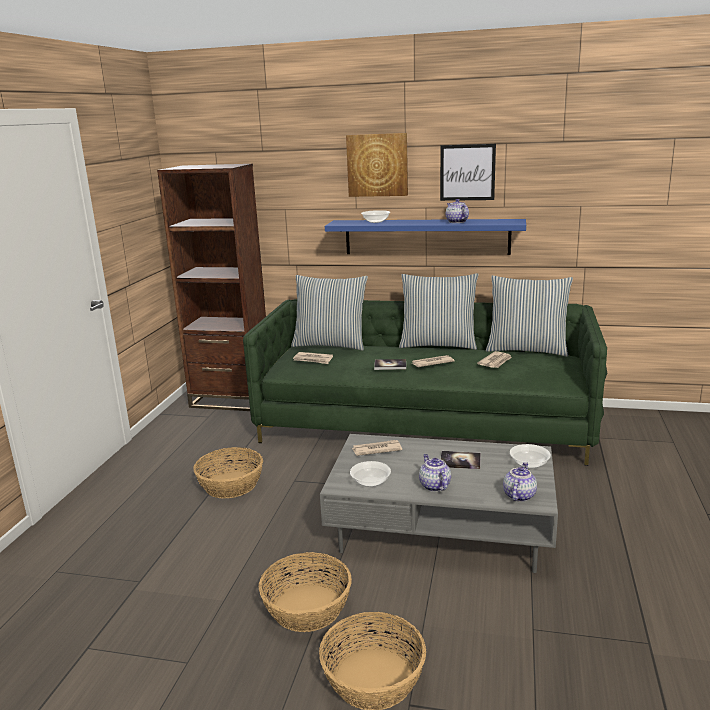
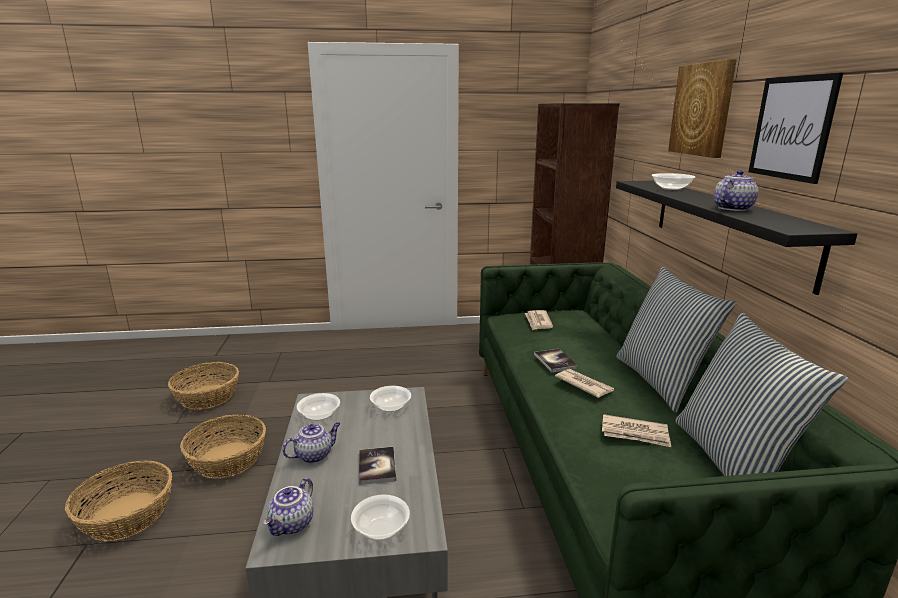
camera: 70 degrees right, 0 degrees up
basket [193,447,263,499] -> basket moved to [168,362,239,410]
pillow [291,275,368,351] -> none
blue shelf [325,219,526,255] -> black shelf [616,181,857,295]
newspaper [352,440,402,456] -> bowl [370,386,411,412]
teapot [503,462,537,502] -> teapot turned 105 degrees clockwise [263,477,313,536]

